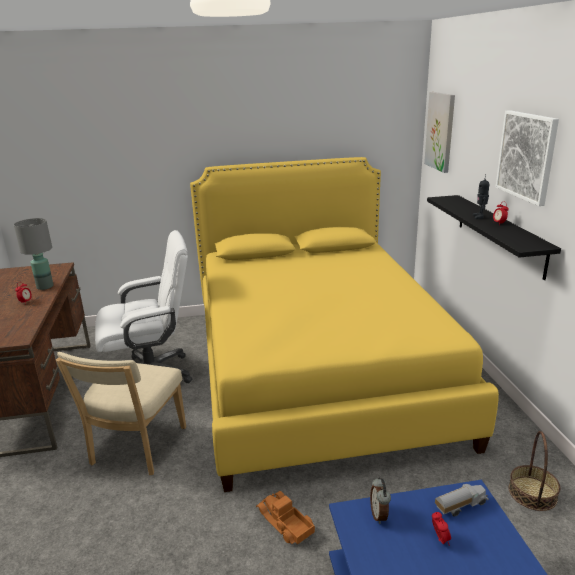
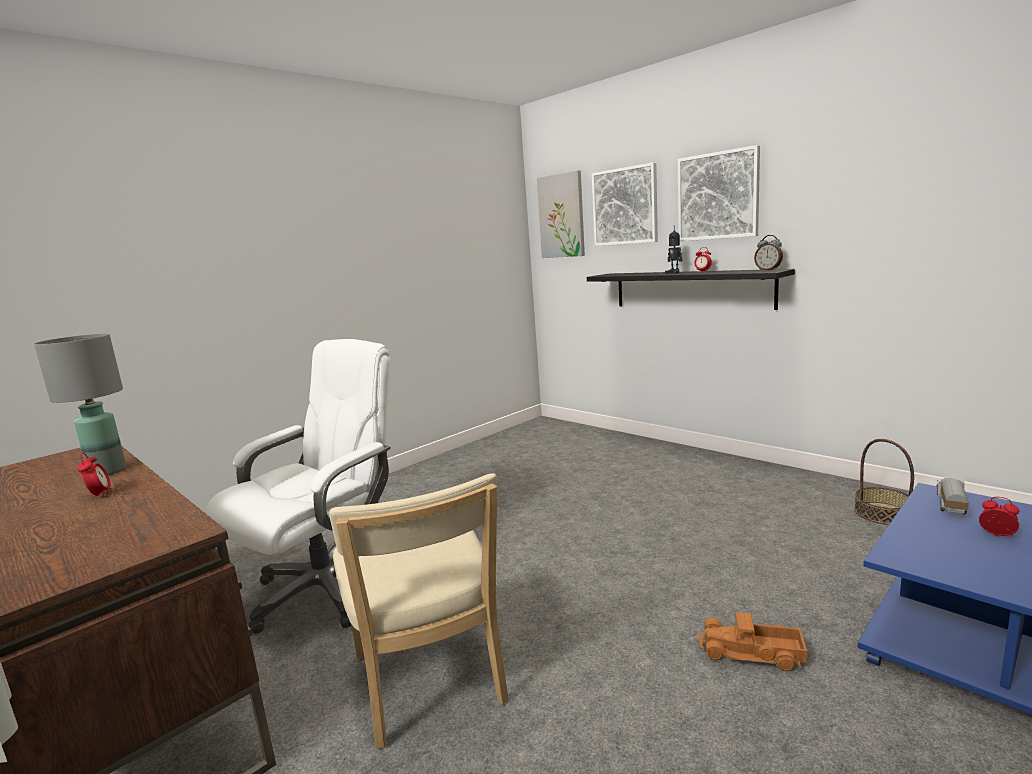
camera: 35 degrees left, 10 degrees down
yellow bed [190,157,499,492] -> none
alarm clock [370,477,391,524] -> alarm clock moved to [754,235,783,271]
none -> picture [592,162,658,246]

